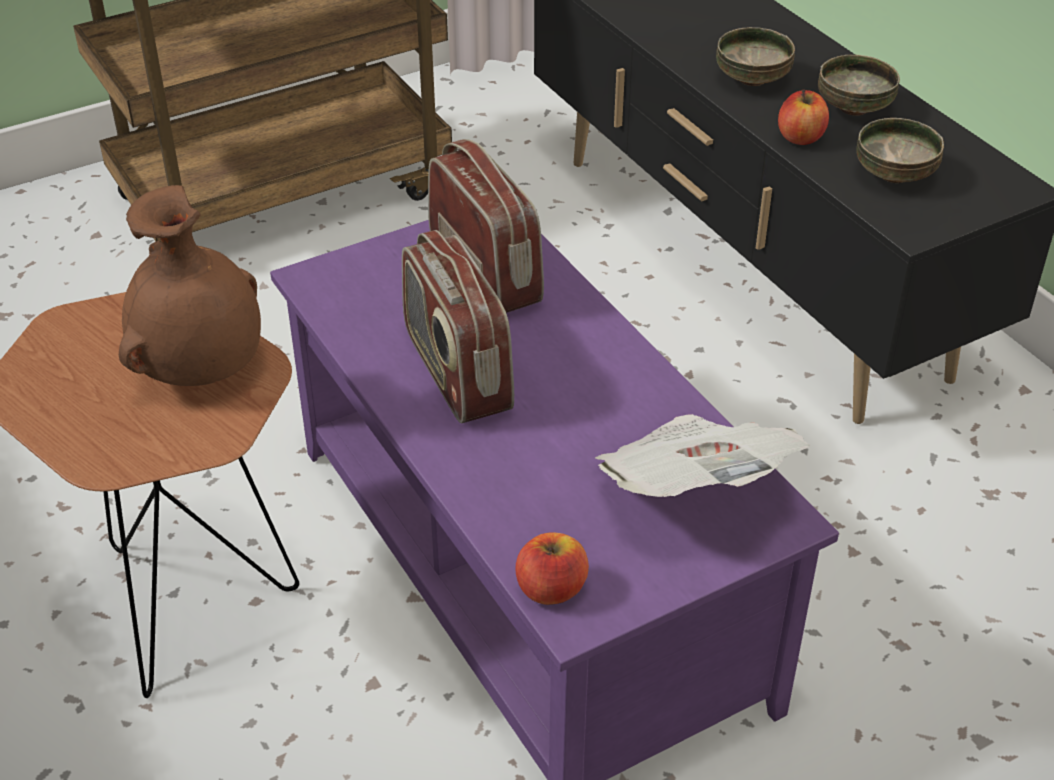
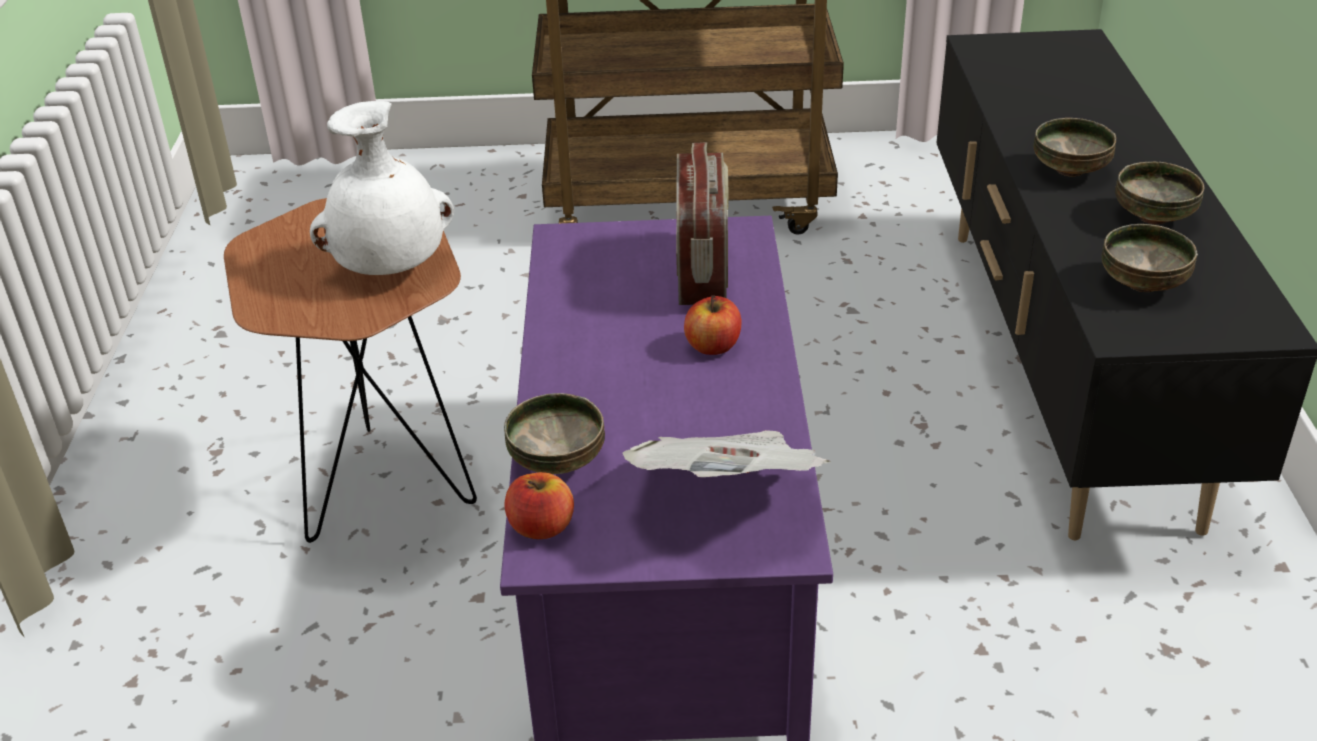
camera: 30 degrees right, 5 degrees down
brown vase [119,185,261,386] -> white vase [310,101,454,275]
radio [402,230,514,423] -> none
apple [778,90,829,145] -> apple moved to [684,295,742,355]
none -> bowl [504,393,605,474]

